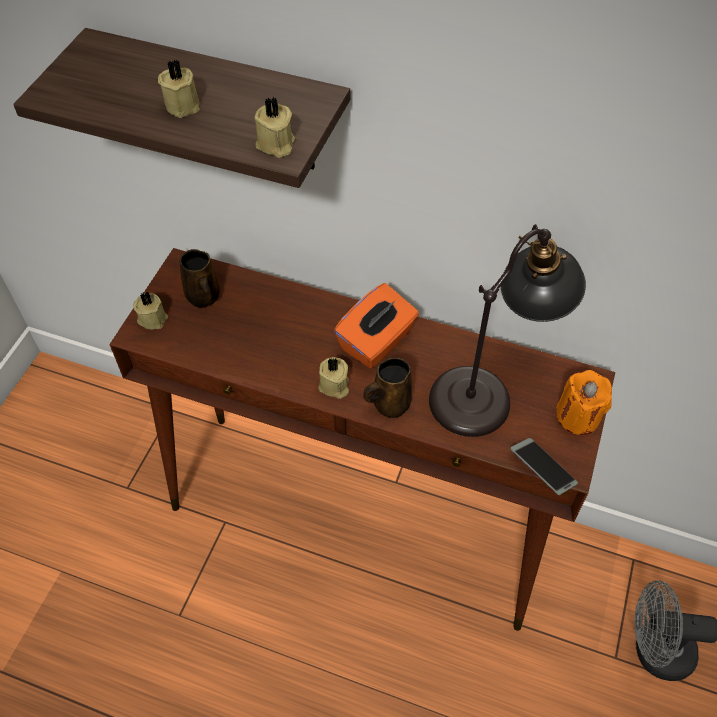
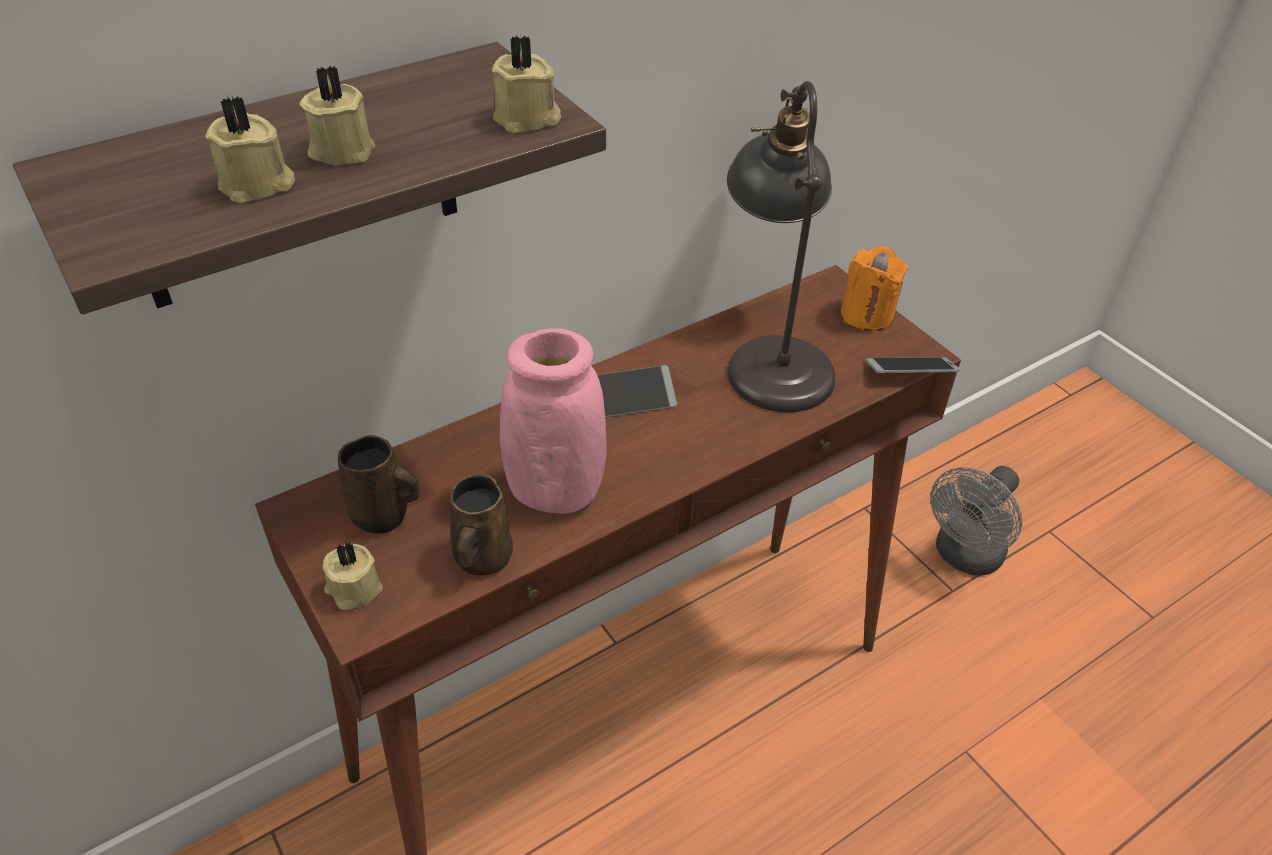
camera: 55 degrees left, 10 degrees down
beige candle [318,357,349,399] -> beige candle moved to [205,96,295,203]
orange tissue box [334,283,419,369] -> phone [597,365,677,417]
brown mug [364,358,412,418] -> brown mug moved to [450,474,513,576]
none -> pink vase [500,328,607,514]

